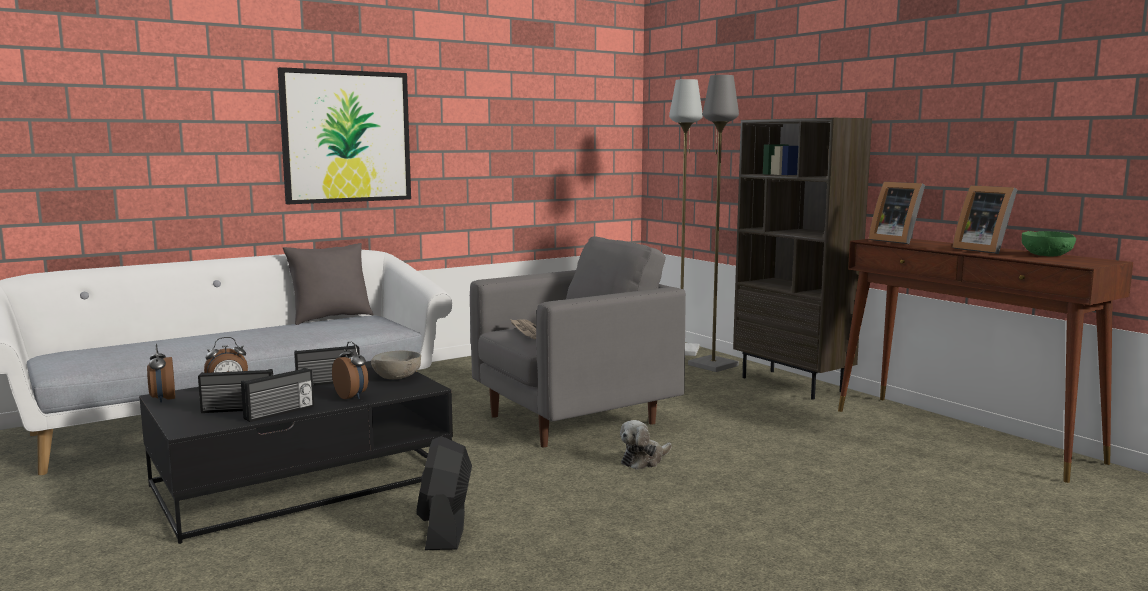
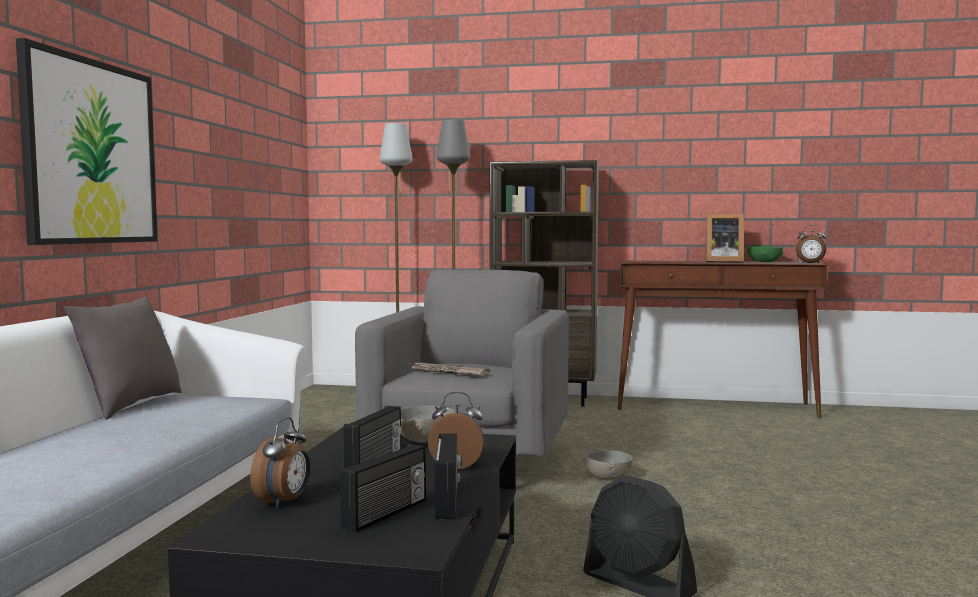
camera: 45 degrees left, 5 degrees down
alarm clock [147,344,175,403] -> alarm clock moved to [796,225,826,263]
plush toy [620,420,672,470] -> grey bowl [582,450,633,479]
picture frame [869,182,925,244] -> none

